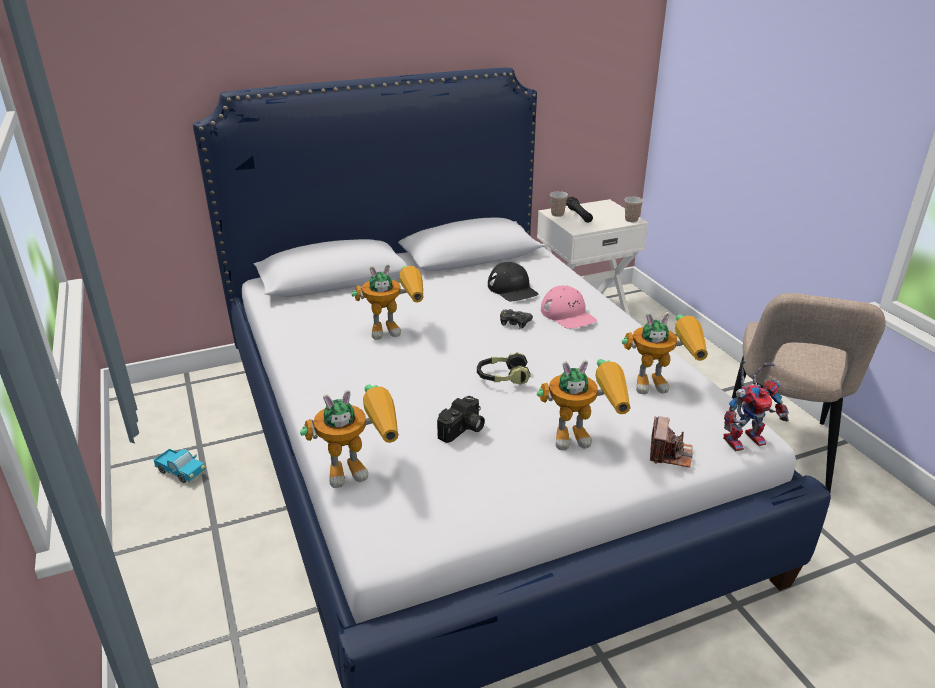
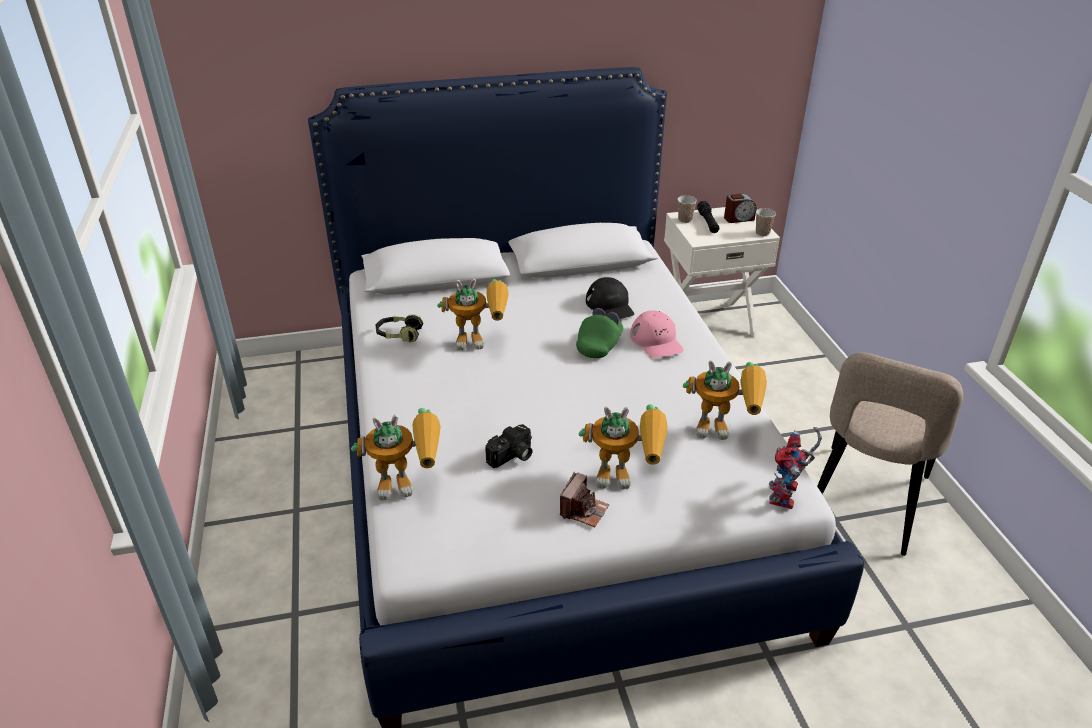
camera: 10 degrees right, 5 degrees up
toy truck [154,449,206,483] -> none
headphones [477,352,531,385] -> headphones moved to [375,314,424,343]
black game controller [500,309,533,329] -> green cap [576,308,623,358]
camera [650,416,693,468] -> camera moved to [560,472,610,527]
toy robot [723,360,789,452] -> toy robot turned 120 degrees clockwise [769,427,822,509]
none -> alarm clock [724,193,756,223]

